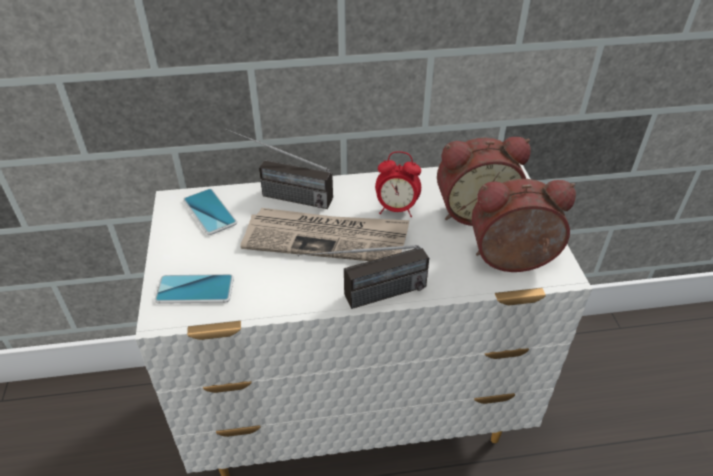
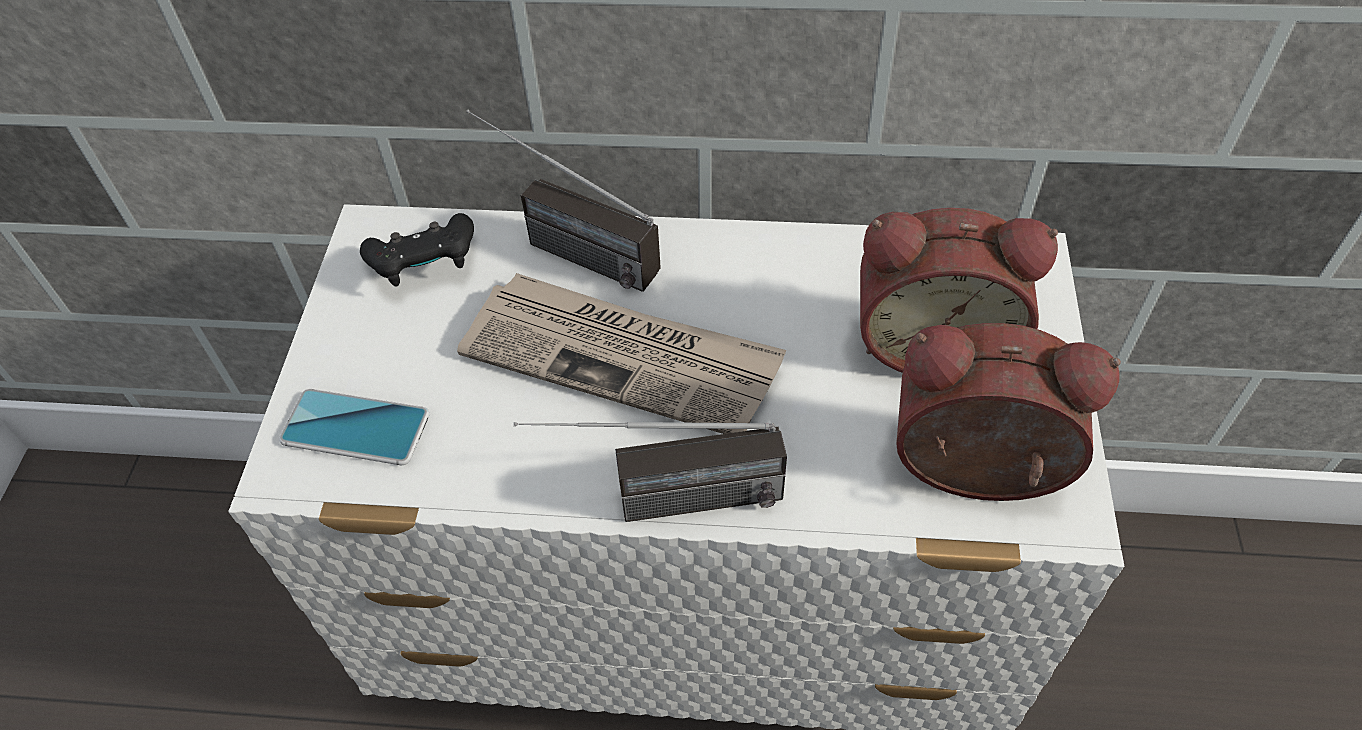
camera: 15 degrees right, 10 degrees up
phone [183,189,237,235] -> black game controller [360,213,474,287]
alarm clock [375,151,421,217] -> none

